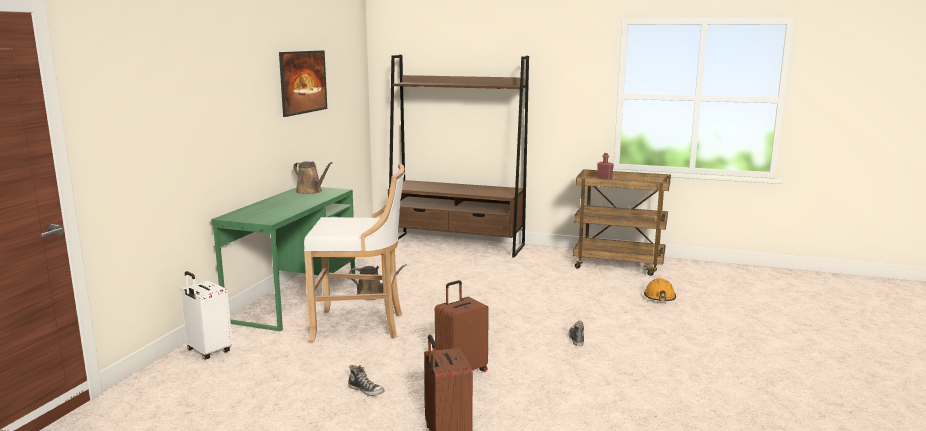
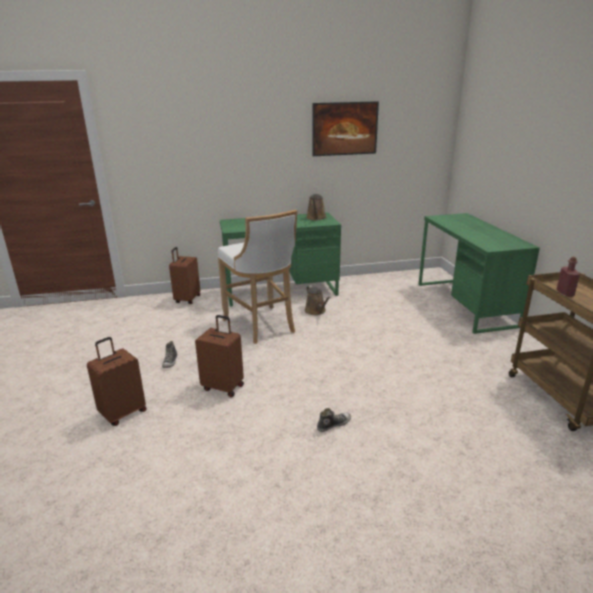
camera: 60 degrees right, 10 degrees up
white suitcase [180,271,233,360] -> brown suitcase [169,247,200,304]
brown bookcase [388,55,529,258] -> green desk [418,213,540,334]
orange hard hat [644,278,676,301] -> none

